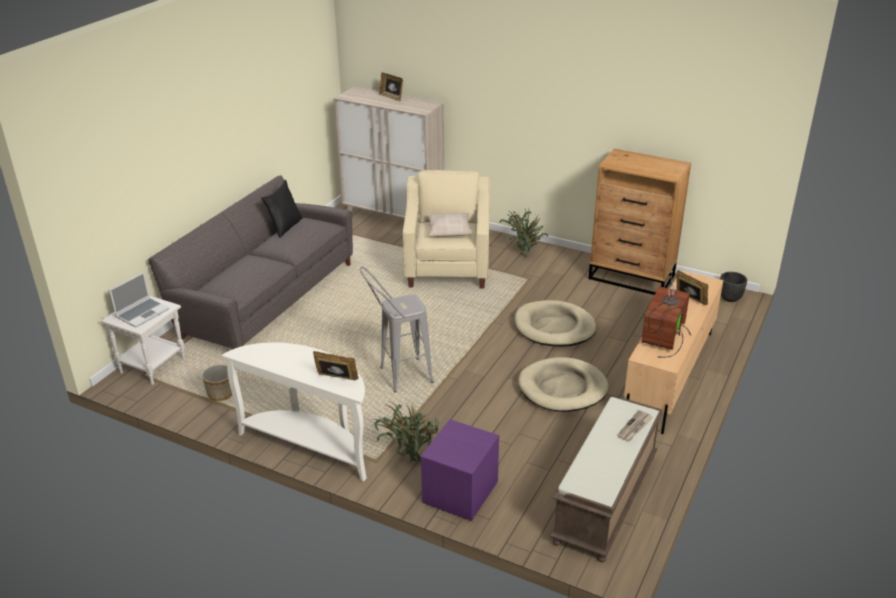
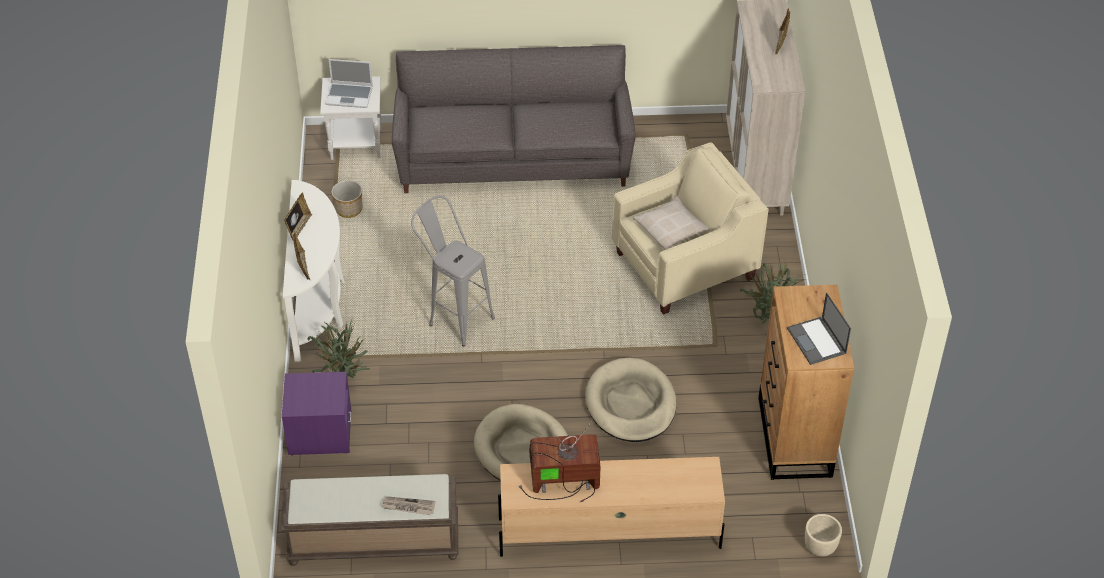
camera: 60 degrees right, 15 degrees up
black pillow [261,180,303,238] -> none
picture frame [677,270,708,305] -> picture frame moved to [284,192,312,240]
black planter [720,272,747,302] -> beige planter [805,514,842,556]
none -> laptop [787,293,851,365]

